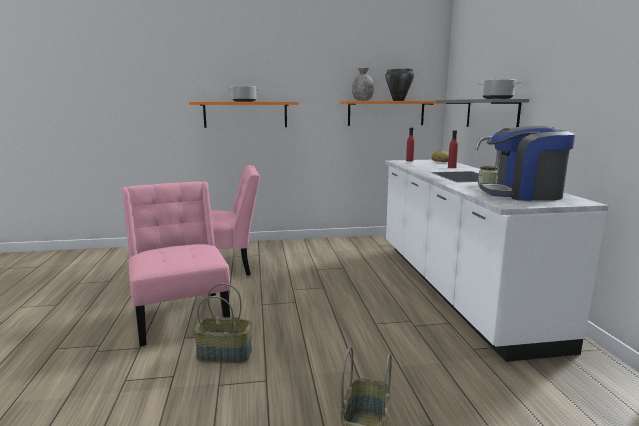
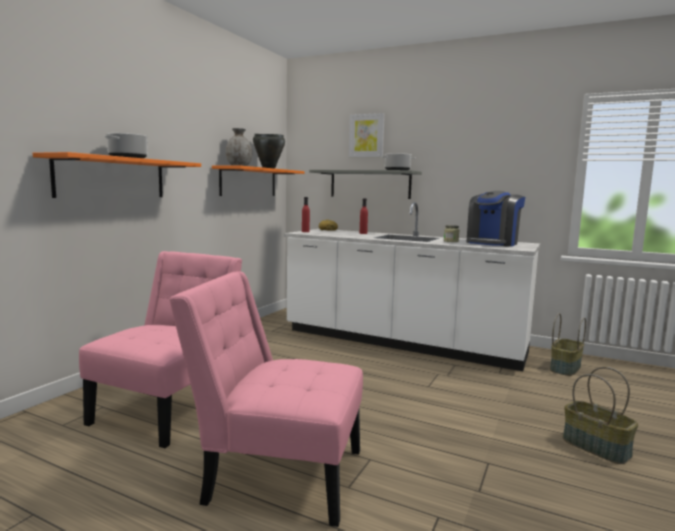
camera: 55 degrees left, 5 degrees down
basket [193,283,252,363] -> basket moved to [550,313,586,376]
none -> picture [349,113,385,157]

